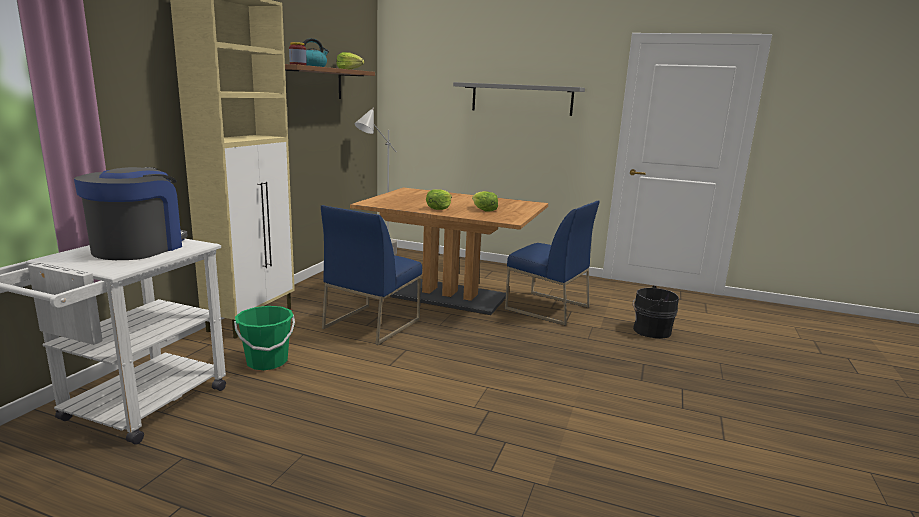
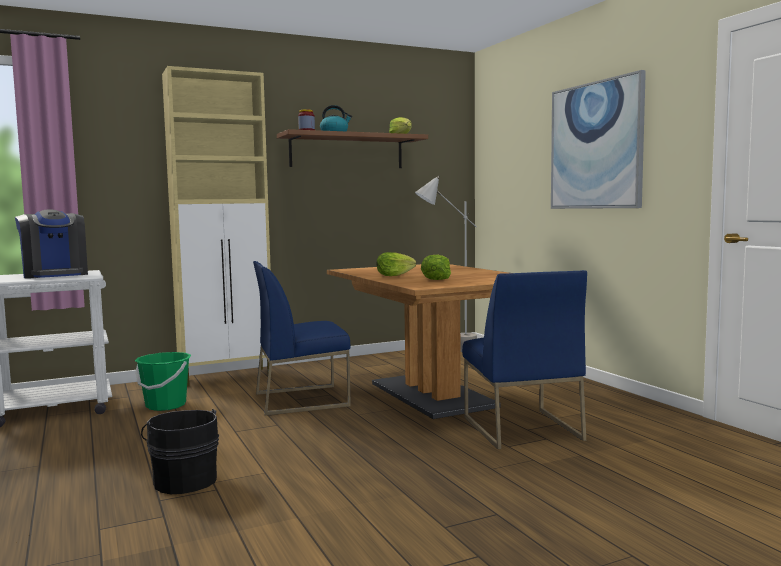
camera: 45 degrees right, 10 degrees down
coffee machine [74,167,187,260] -> coffee machine turned 90 degrees clockwise [15,210,88,279]
grey shelf [453,82,585,116] -> picture [551,70,646,209]
black bucket [632,286,679,338] -> black bucket moved to [141,409,219,494]

